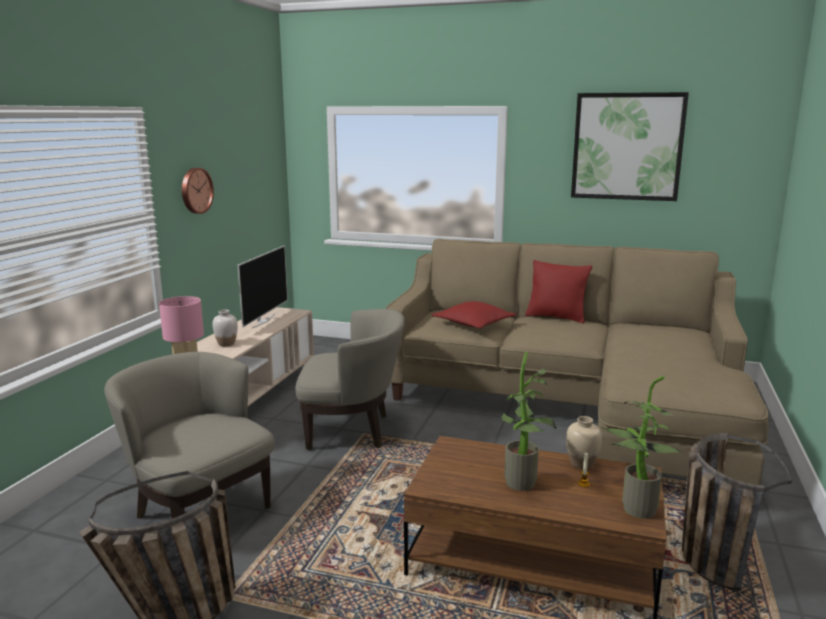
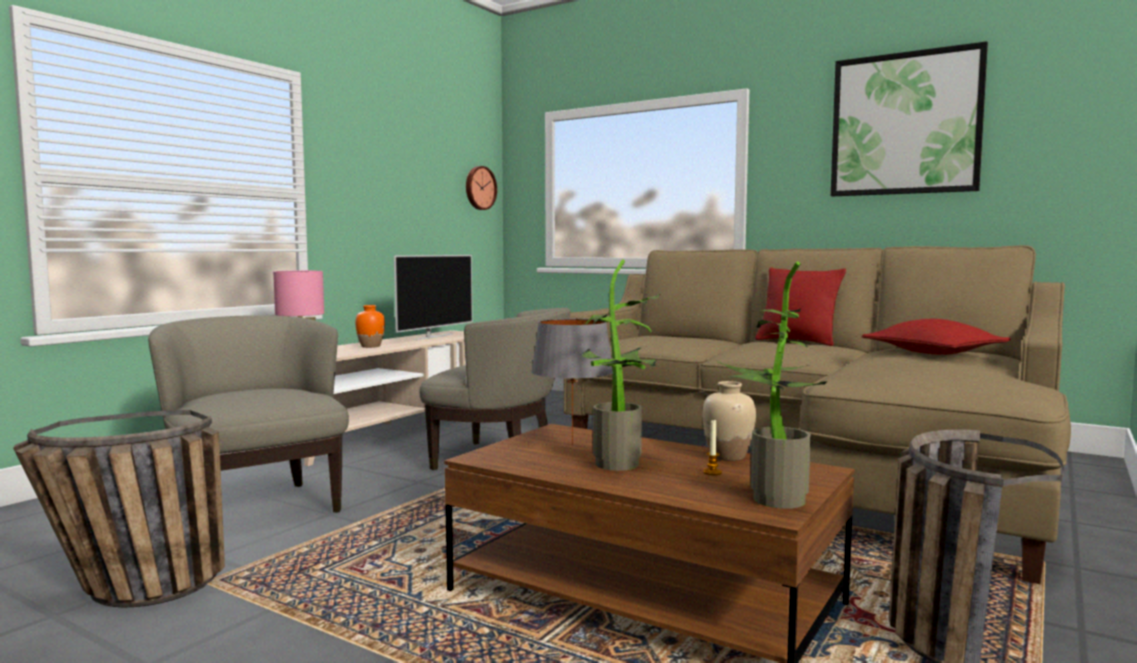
camera: 15 degrees right, 10 degrees down
wall clock [182,168,214,214] -> wall clock moved to [466,166,497,210]
white vase [213,310,238,346] -> orange vase [355,305,385,348]
red pillow [431,301,517,329] -> red pillow moved to [862,319,1011,355]
none -> grey table lamp [531,319,613,445]

